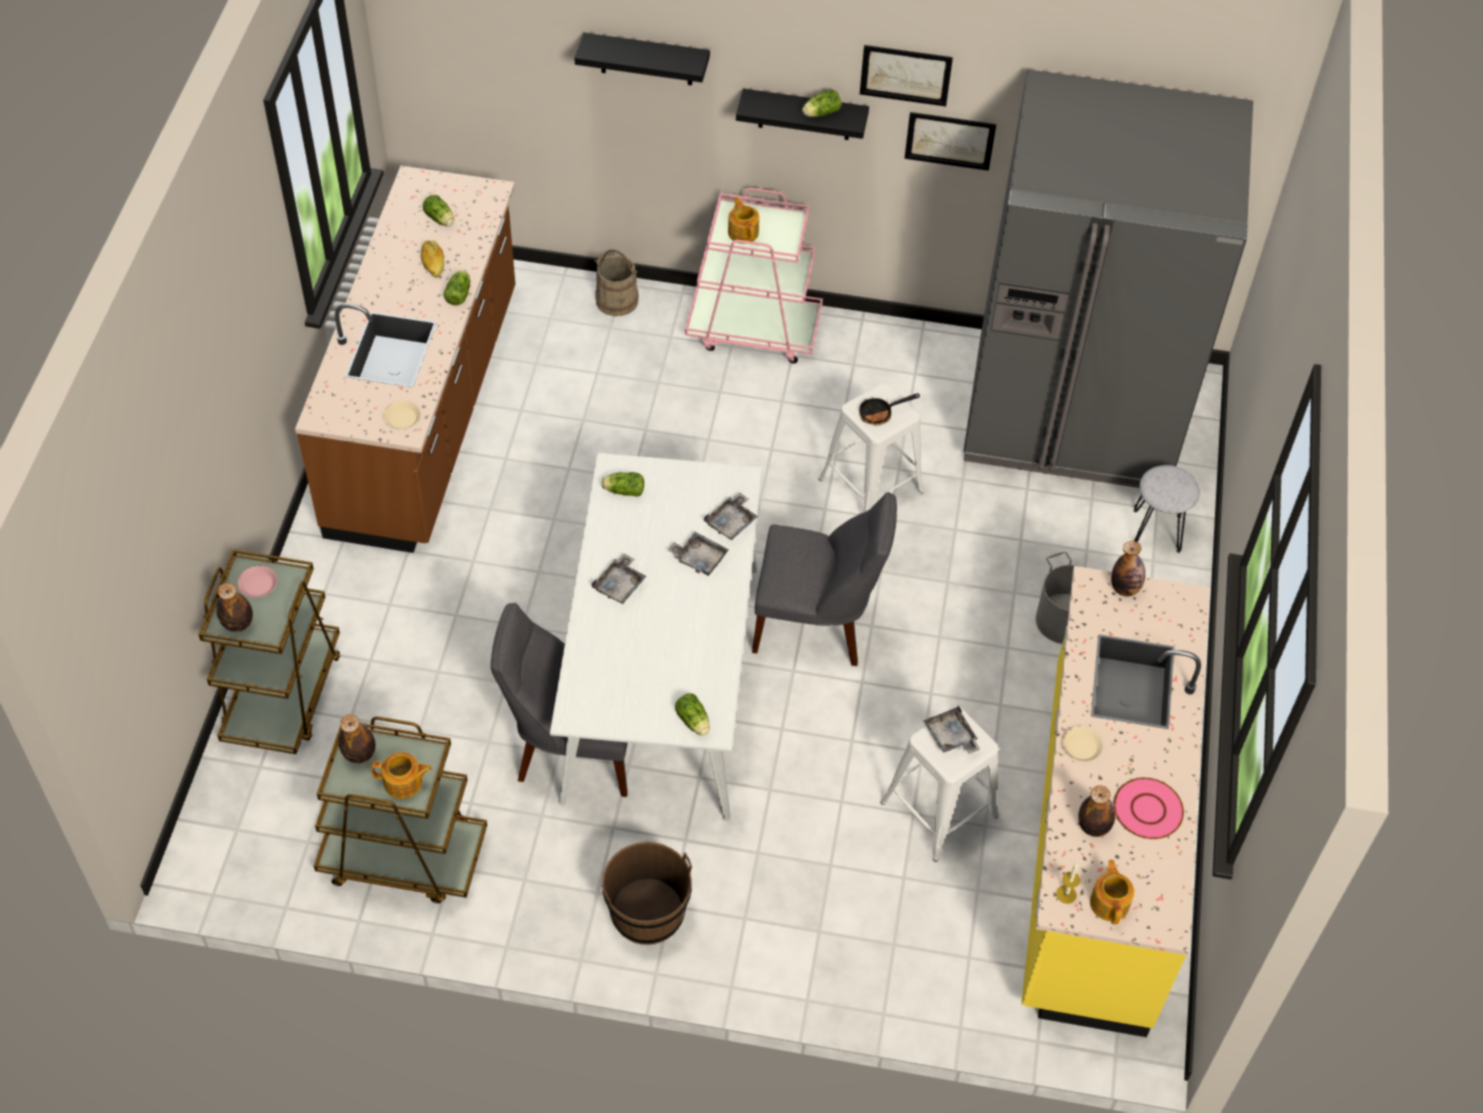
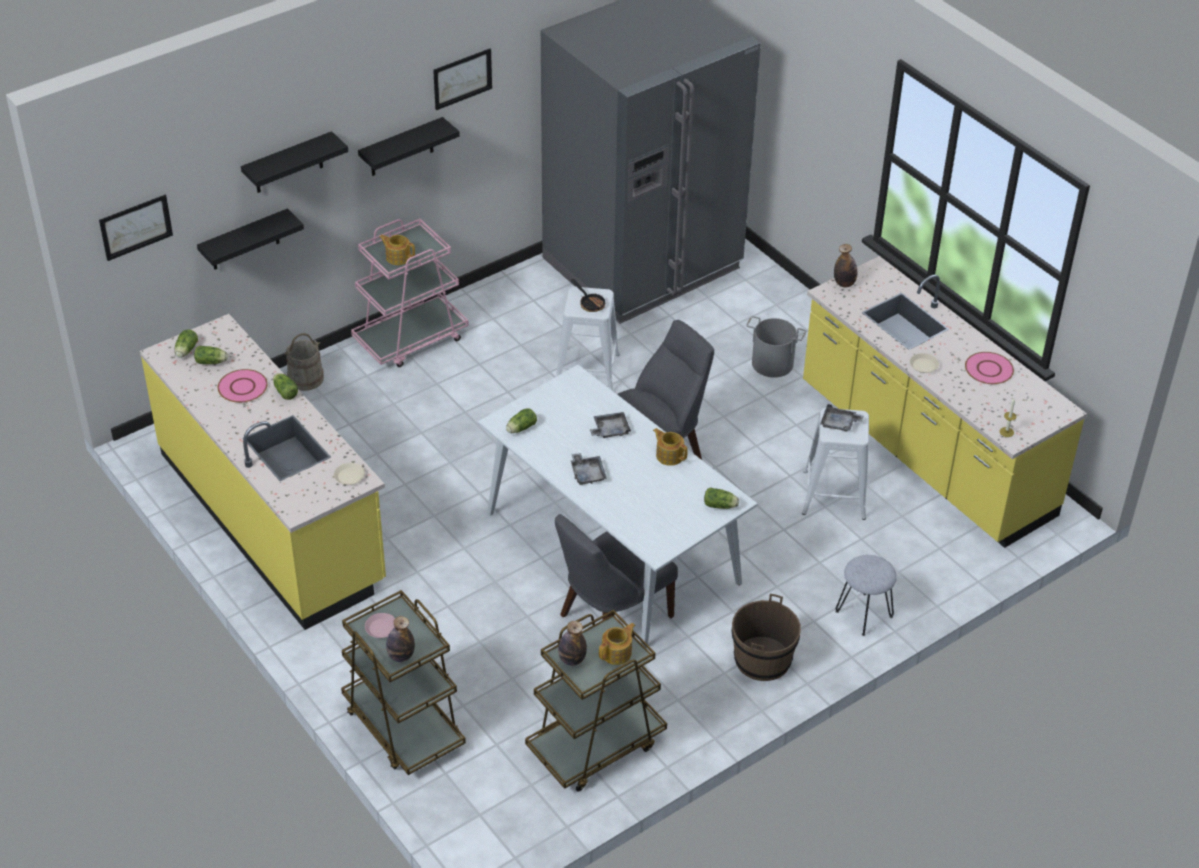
camera: 45 degrees left, 10 degrees down
brown counter [295,166,515,553] -> yellow counter [140,314,386,630]
bread [421,240,444,277] -> pink plate [218,369,267,403]
grey tray [704,493,758,540] -> none
lettuce [802,90,842,117] -> lettuce moved to [175,329,198,358]
frying pan [859,393,920,425] -> frying pan turned 60 degrees counterclockwise [571,279,605,312]
picture [904,112,996,171] -> picture moved to [99,195,173,261]
bottle [1078,785,1115,837] -> none
teapot [1090,860,1134,924] -> teapot moved to [653,428,688,466]
grey stool [1133,465,1200,553] -> grey stool moved to [835,555,897,636]
none -> black shelf [197,208,304,270]

